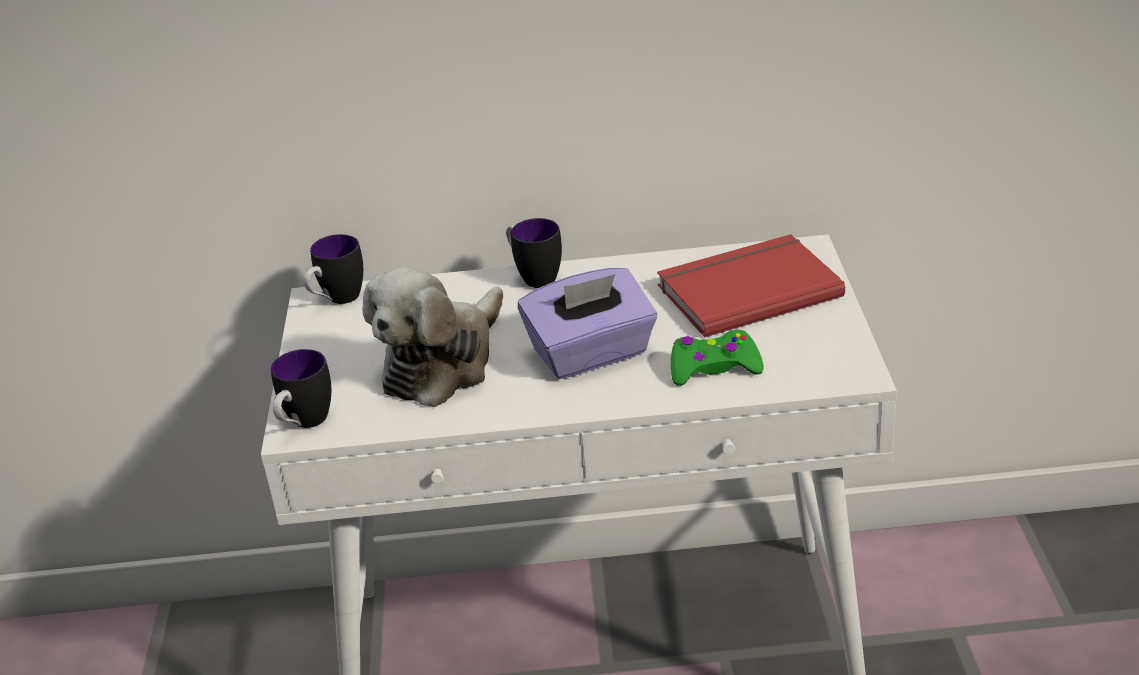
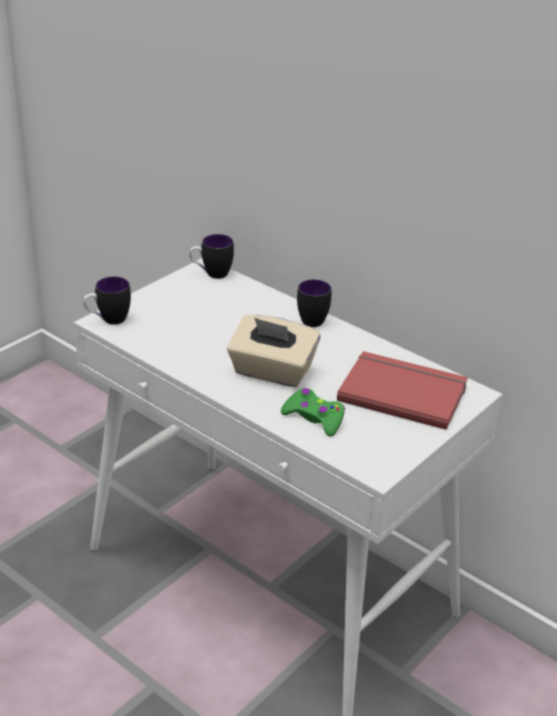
camera: 40 degrees right, 0 degrees up
plush toy [362,267,503,407] -> none
purple tissue box [518,268,657,379] -> beige tissue box [227,315,321,387]

